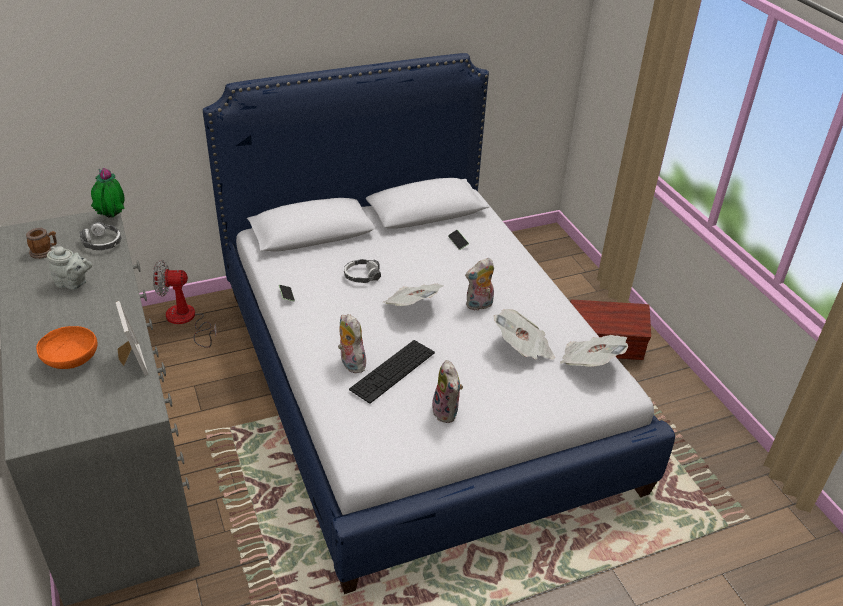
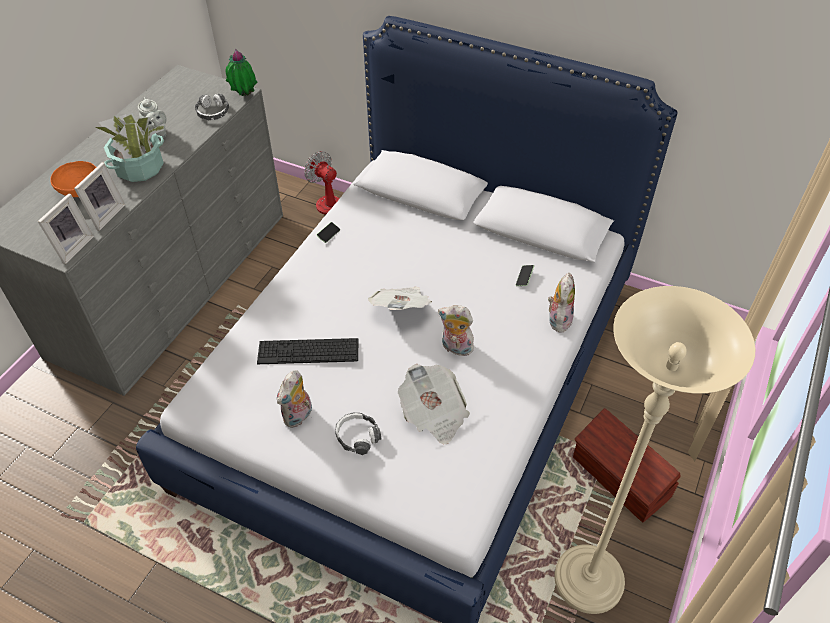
camera: 50 degrees right, 10 degrees up
mug [26,228,57,259] -> none
plush toy [338,314,366,373] -> plush toy moved to [548,273,575,333]
headphones [344,259,381,283] -> headphones moved to [335,413,381,455]
newspaper [560,335,628,367] -> none
none -> picture frame [38,193,94,264]
none -> potted plant [95,113,165,182]
none -> beige floor lamp [554,286,756,614]

